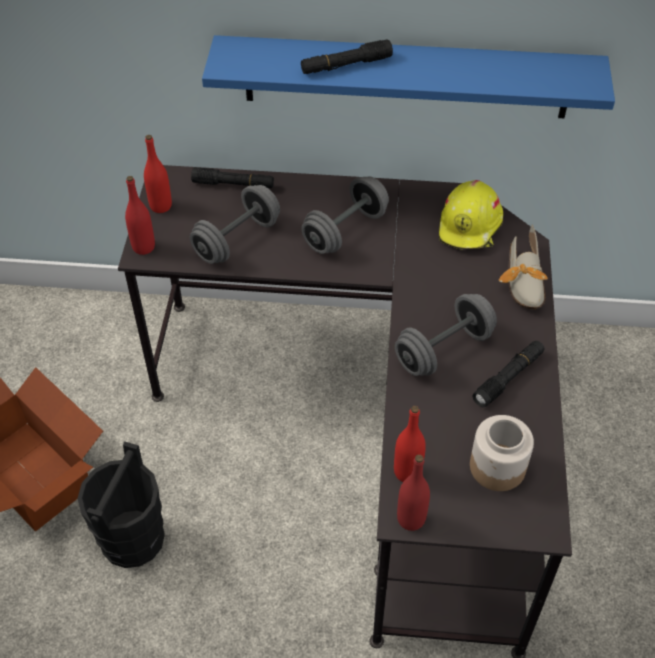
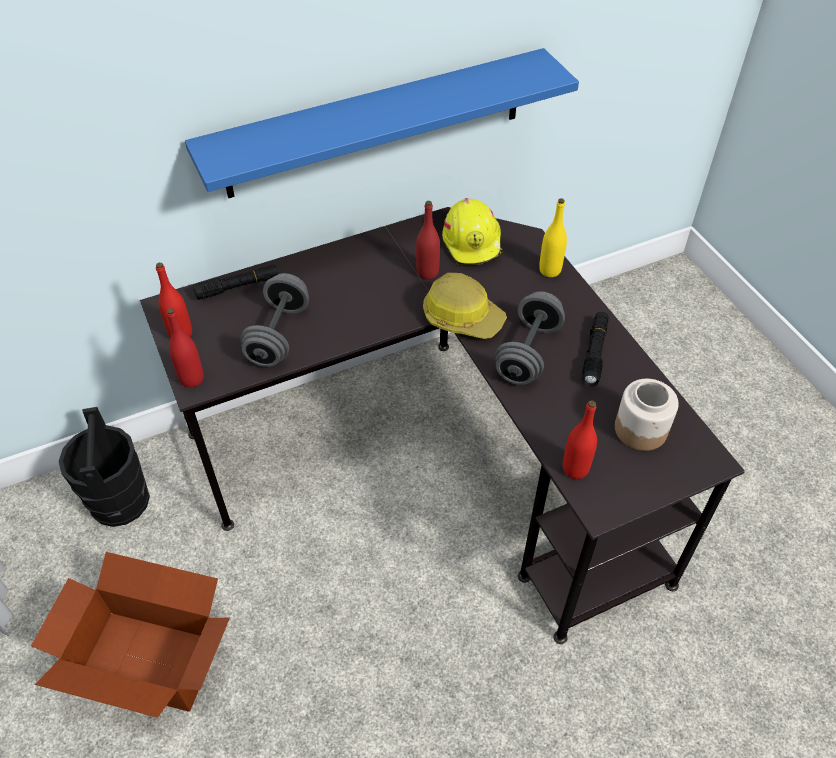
camera: 30 degrees left, 0 degrees up
black bucket [77,441,165,568] -> black bucket moved to [59,407,150,527]
black flashlight [301,39,393,74] -> none
grey dumbbell [301,176,389,254] -> none
red bottle [397,455,430,531] -> red bottle moved to [416,201,440,280]
shoe [499,224,548,309] -> yellow bottle [539,198,567,277]
none -> hard hat [423,273,507,339]

